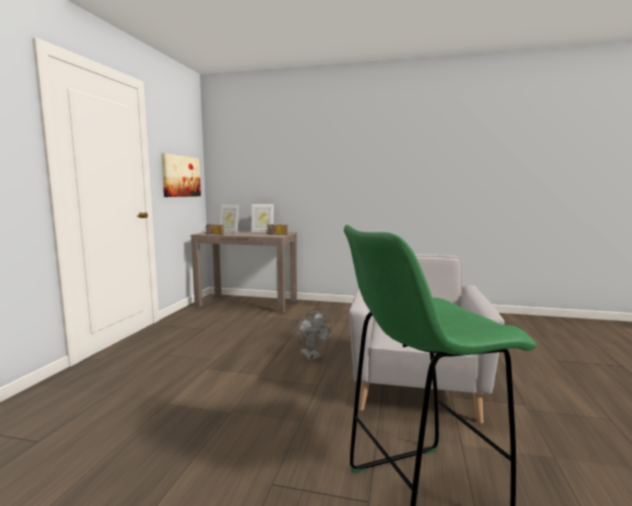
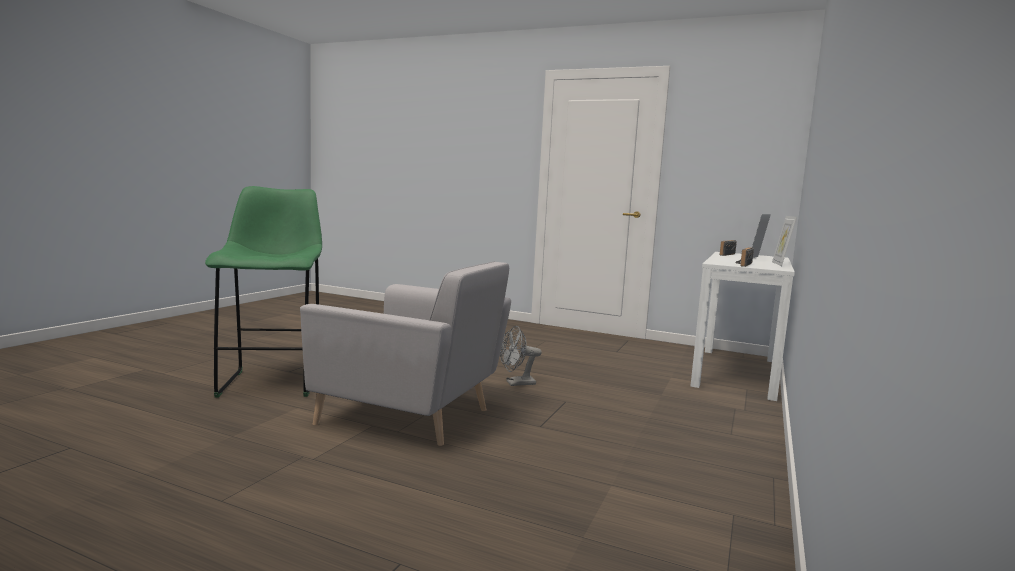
camera: 100 degrees right, 0 degrees up
picture [161,153,201,197] -> none
brown console table [190,231,297,313] -> white console table [690,252,795,401]

